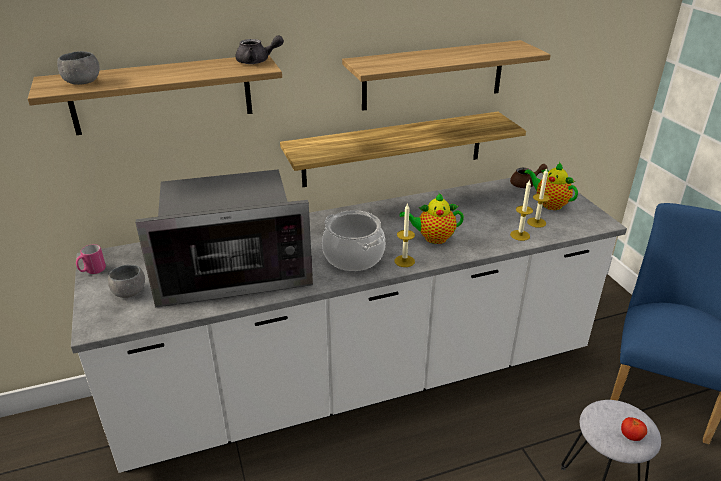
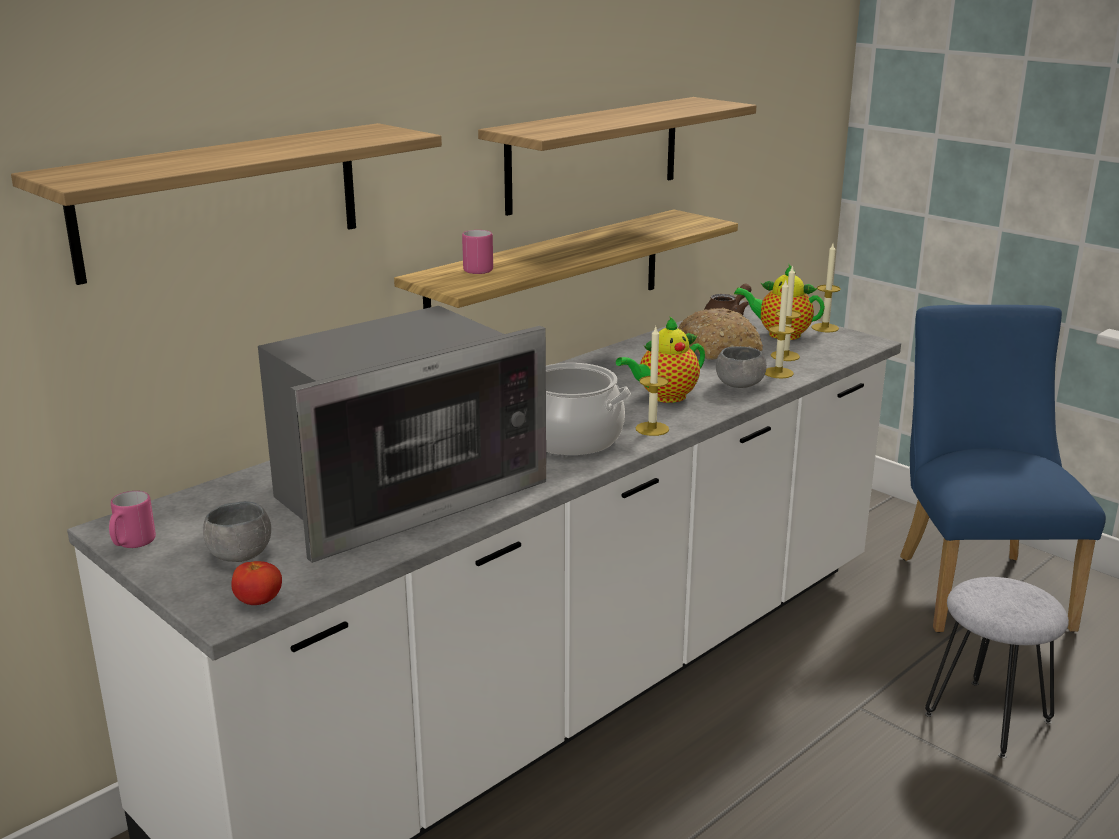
camera: 25 degrees left, 10 degrees down
grey bowl [57,51,100,85] -> grey bowl moved to [716,346,767,388]
grey teapot [236,35,284,64] -> none
tomato [621,417,647,441] -> tomato moved to [231,561,282,605]
none -> pink mug [462,230,493,274]
none -> bread [678,308,763,360]
none -> candle [812,244,841,332]

